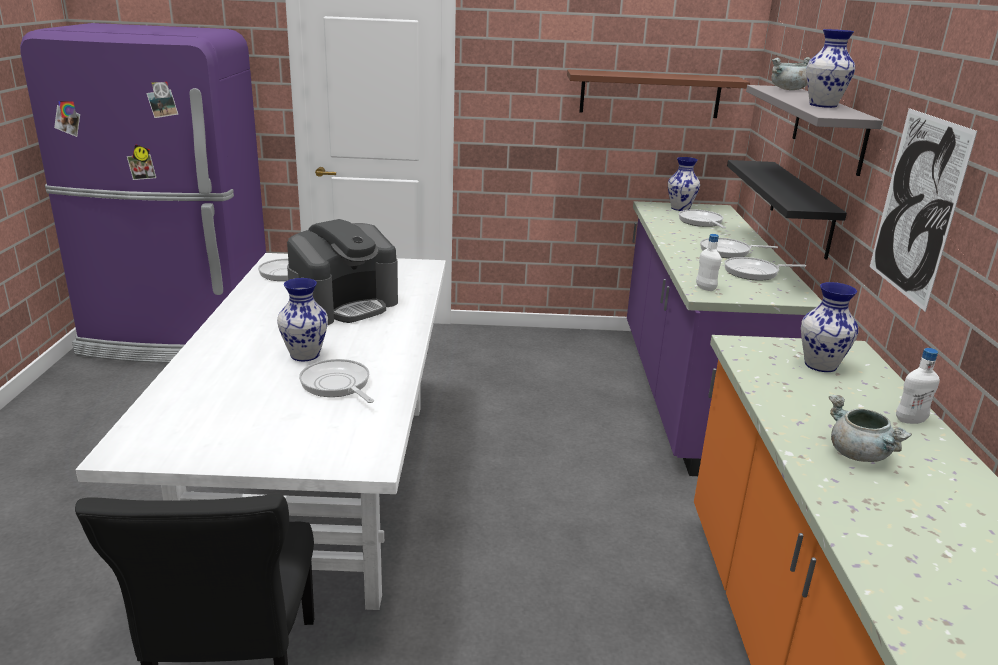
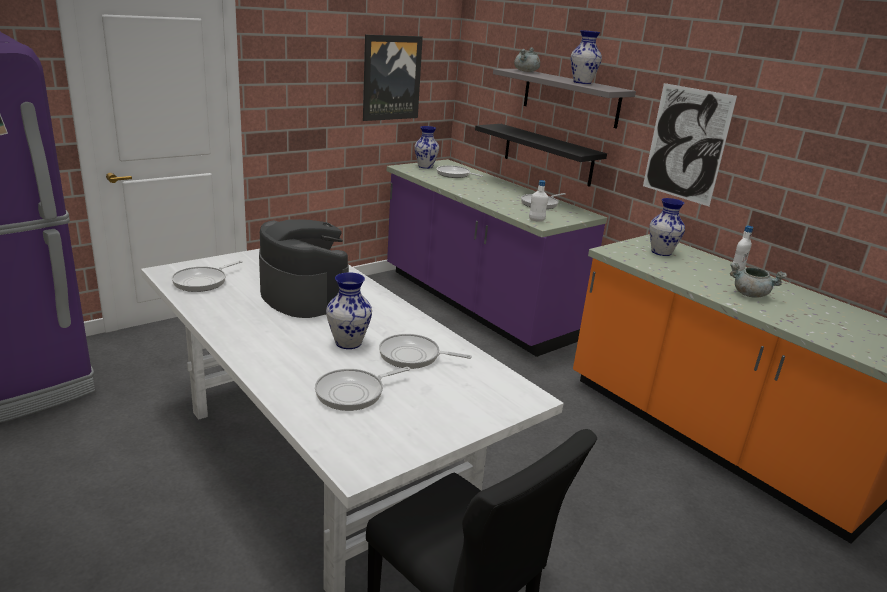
camera: 40 degrees left, 0 degrees up
coffee machine [287,219,398,325] -> coffee machine turned 45 degrees counterclockwise [259,219,349,318]
brown shelf [567,70,750,118] -> picture [363,35,423,121]
frying pan [700,238,778,258] -> frying pan moved to [315,367,410,411]

